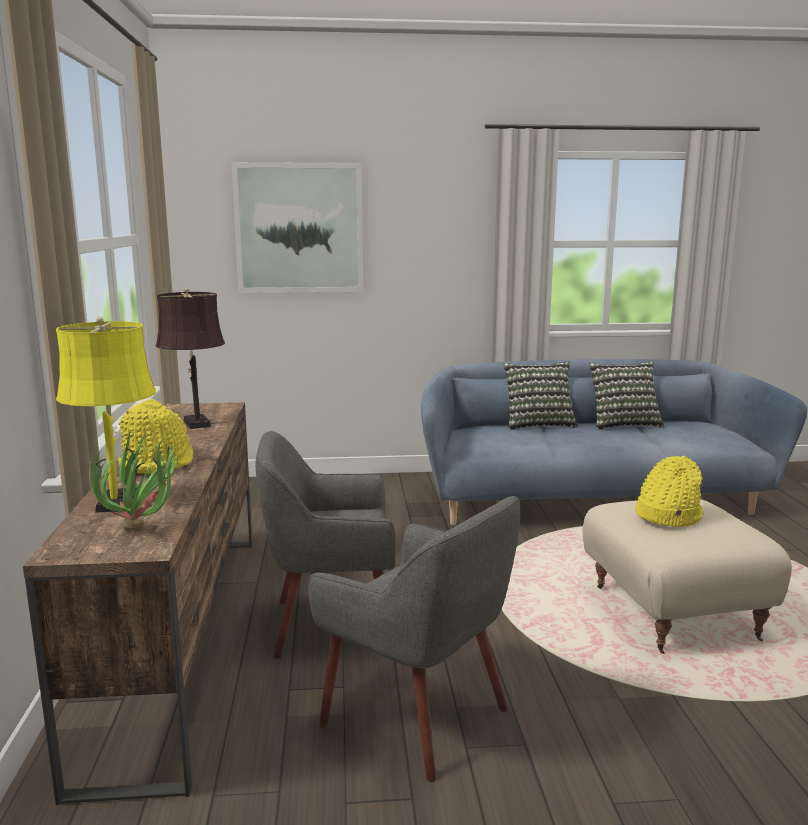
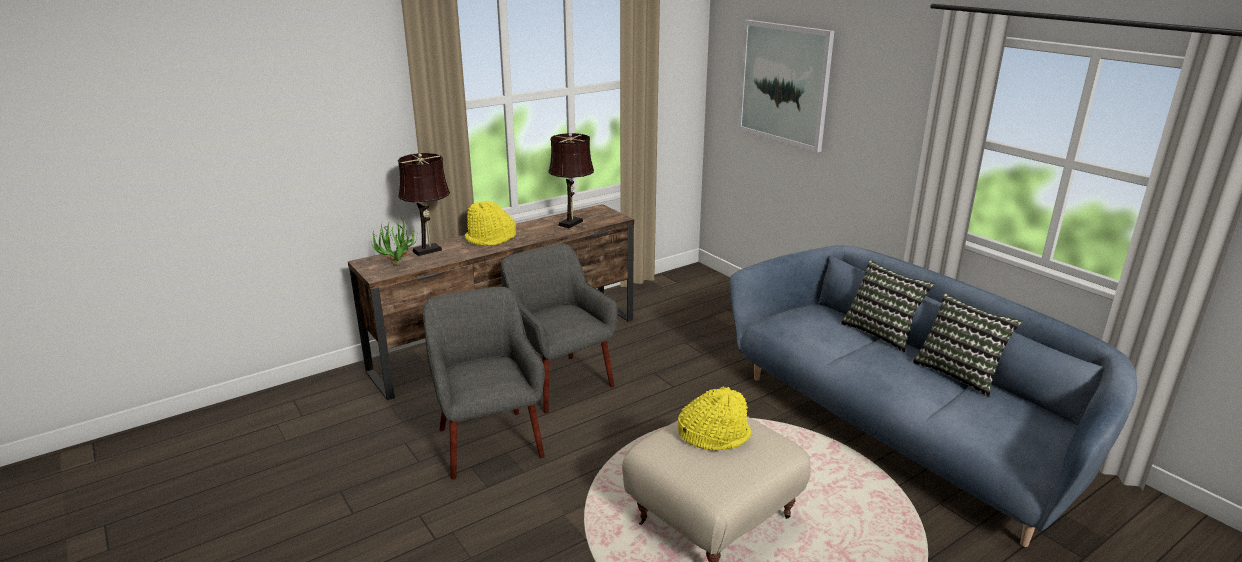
camera: 60 degrees right, 10 degrees up
yellow table lamp [56,317,156,513] -> brown table lamp [398,153,450,256]
grey armchair [308,496,520,782] -> grey armchair turned 150 degrees clockwise [423,287,545,479]

